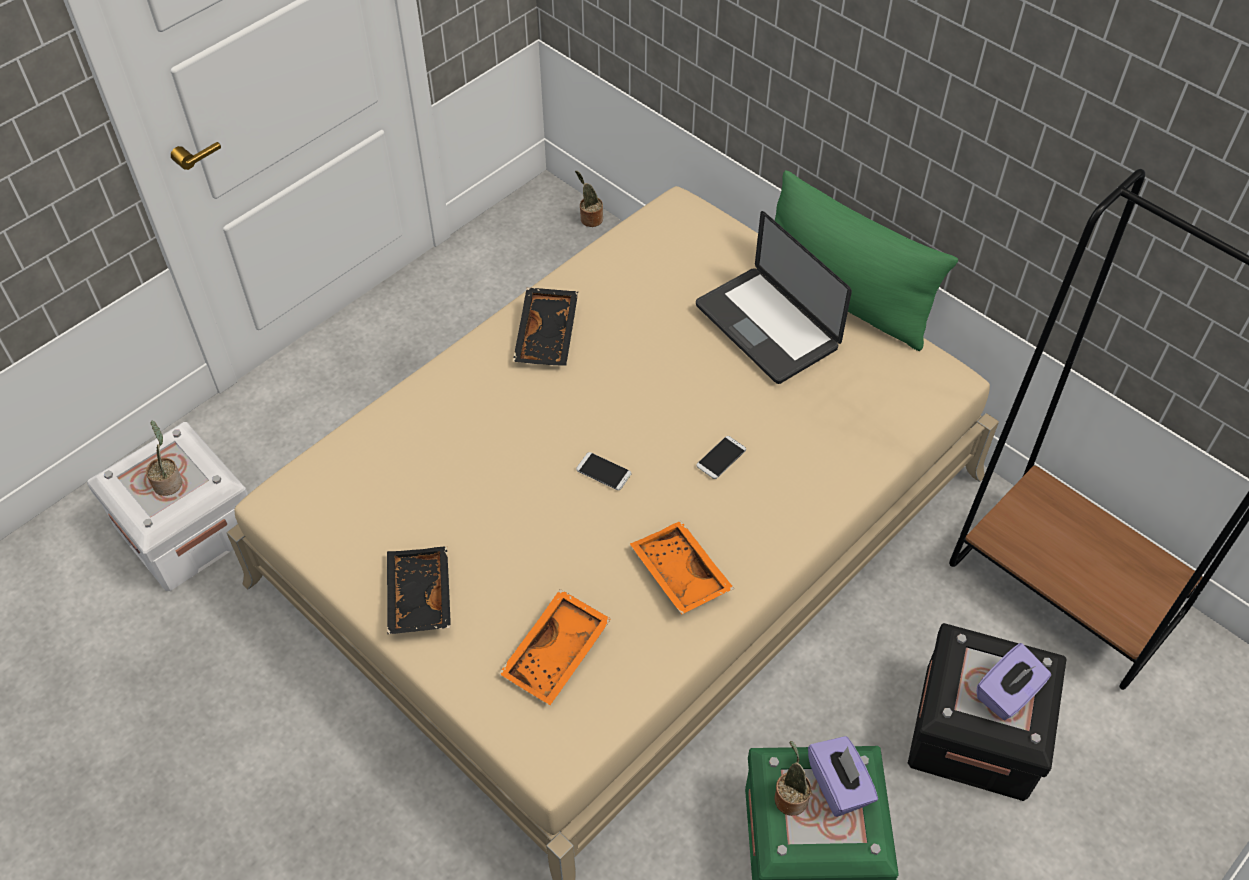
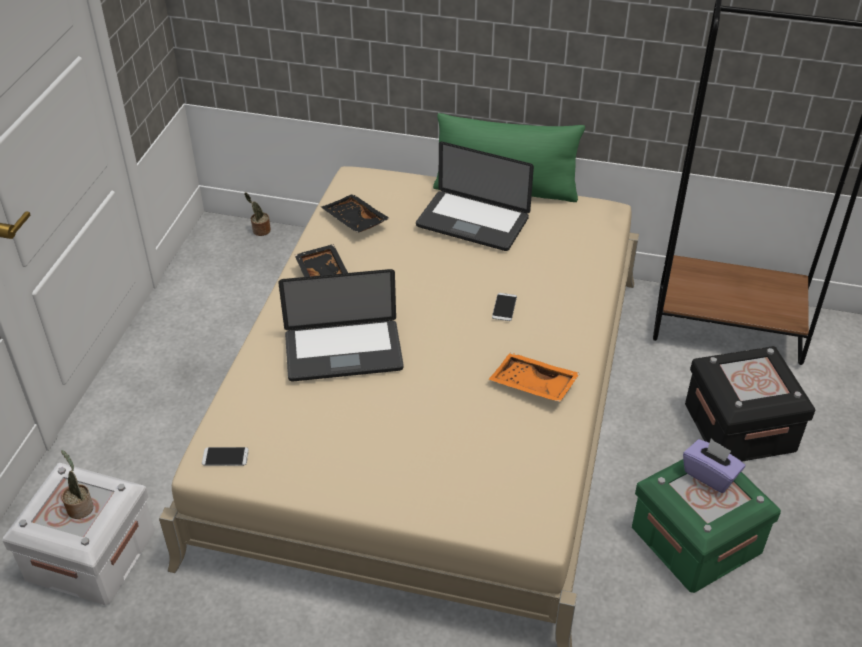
camera: 30 degrees left, 10 degrees down
black tray [387,546,451,634] -> black tray moved to [321,194,390,233]
orange tray [499,589,611,705] -> none
phone [576,452,631,490] -> phone moved to [202,447,249,466]
potted plant [774,741,811,816] -> none
purple tissue box [977,643,1051,720] -> none
none -> laptop [278,269,404,381]

